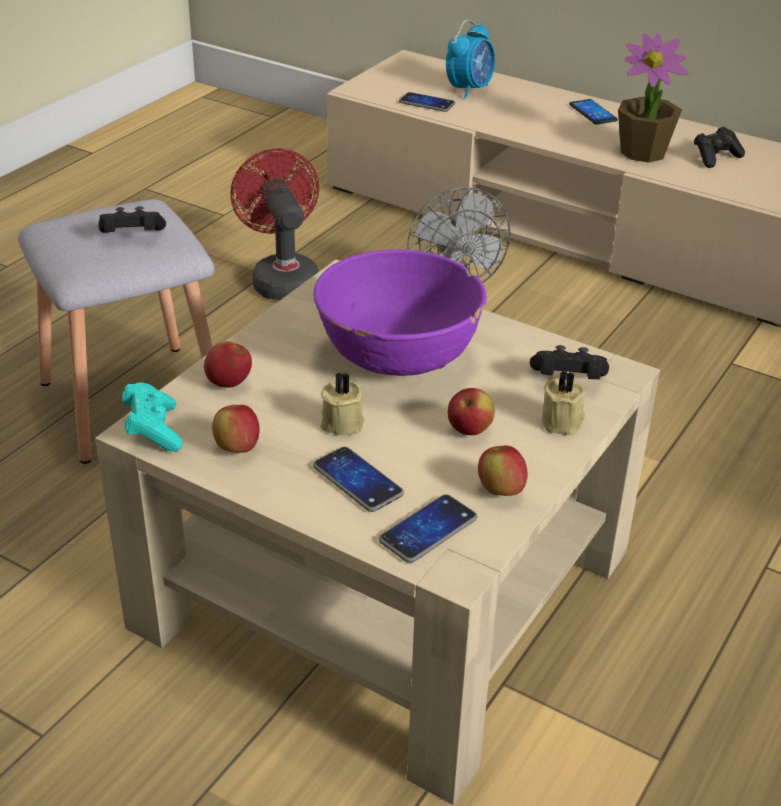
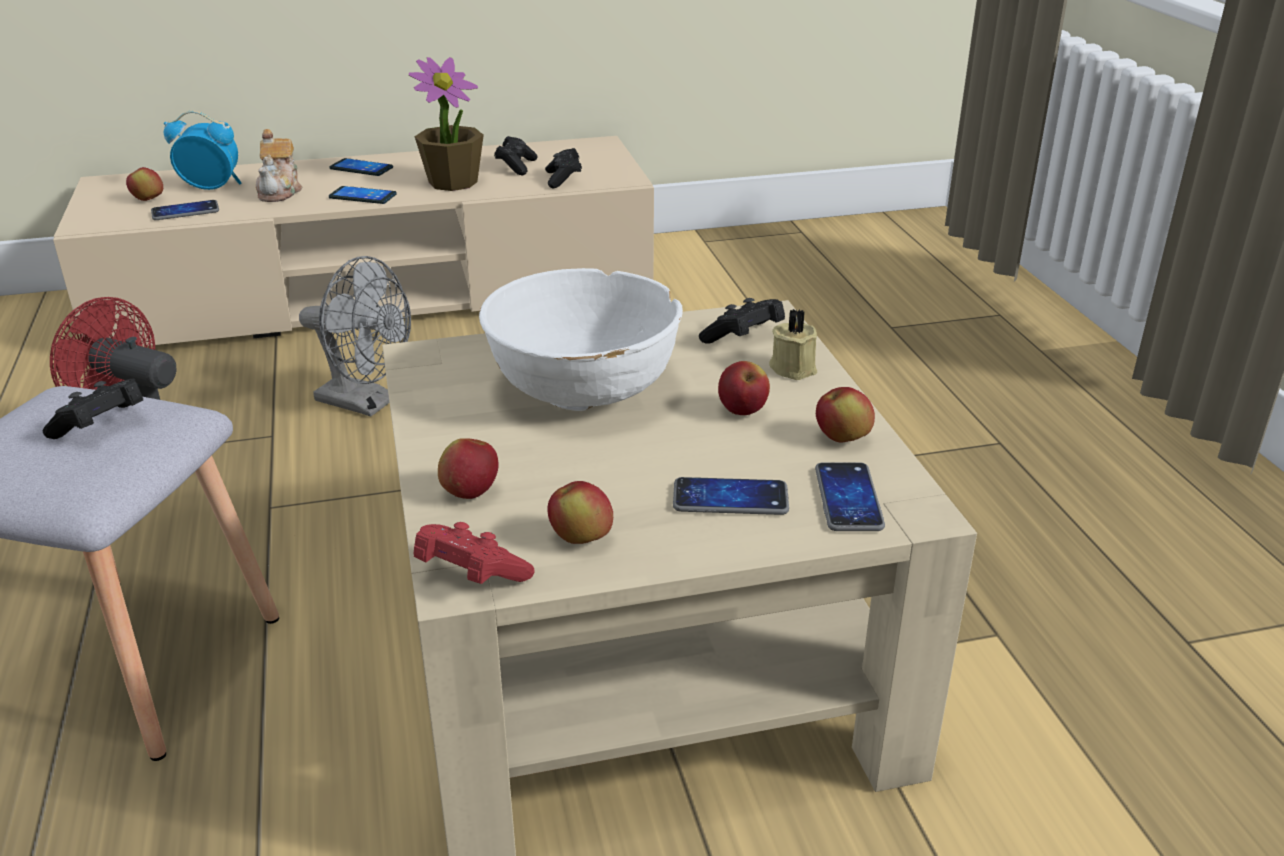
camera: 45 degrees left, 5 degrees down
turquoise game controller [122,383,183,452] -> red game controller [414,522,535,584]
purple bowl [313,249,487,376] -> white bowl [479,268,683,411]
beige candle [320,372,365,435] -> none
alarm clock [446,19,495,99] -> alarm clock turned 75 degrees counterclockwise [164,111,242,190]
none -> apple [126,167,163,201]
none -> teapot [256,129,302,202]
none -> phone [329,186,397,204]
none -> black game controller [545,148,582,189]

